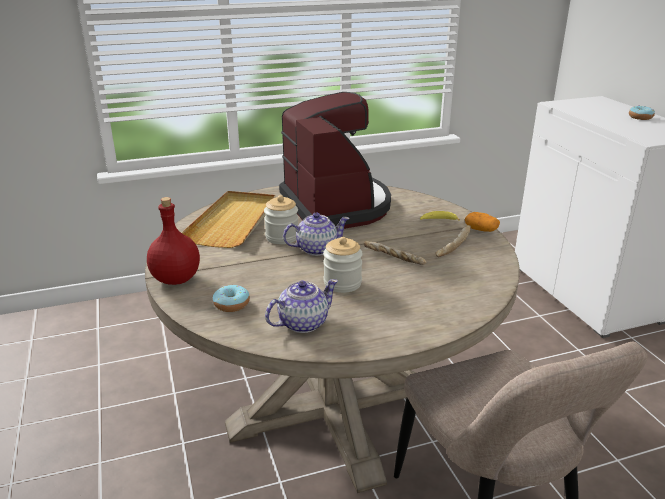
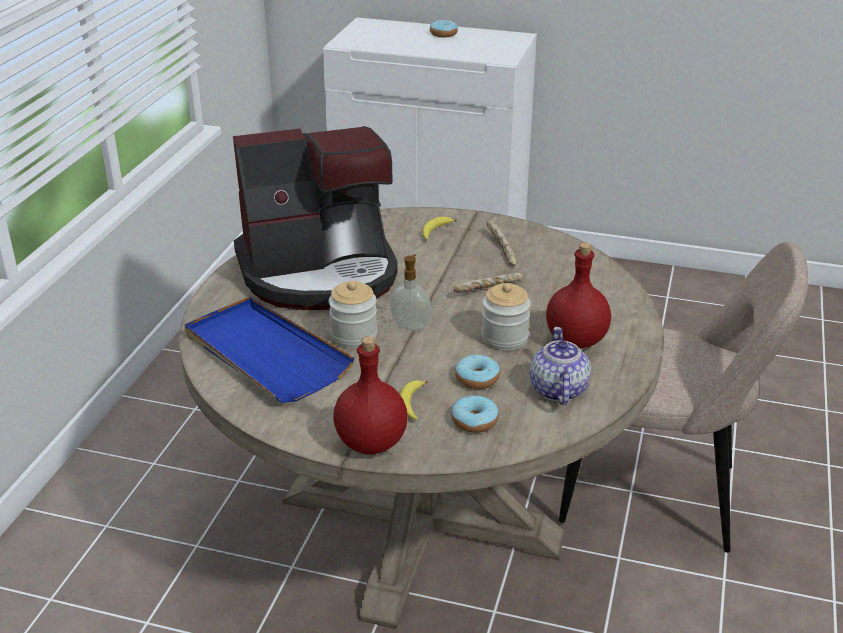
camera: 55 degrees left, 5 degrees up
beige tray [181,191,275,248] -> blue tray [184,296,355,403]
coffee machine [279,92,391,229] -> coffee machine turned 150 degrees clockwise [233,126,398,310]
teapot [283,212,350,256] -> soap dispenser [389,254,431,330]
potato [465,212,500,232] -> none
none -> banana [400,380,428,420]
none -> donut [455,355,500,389]
none -> red bottle [546,242,611,349]

